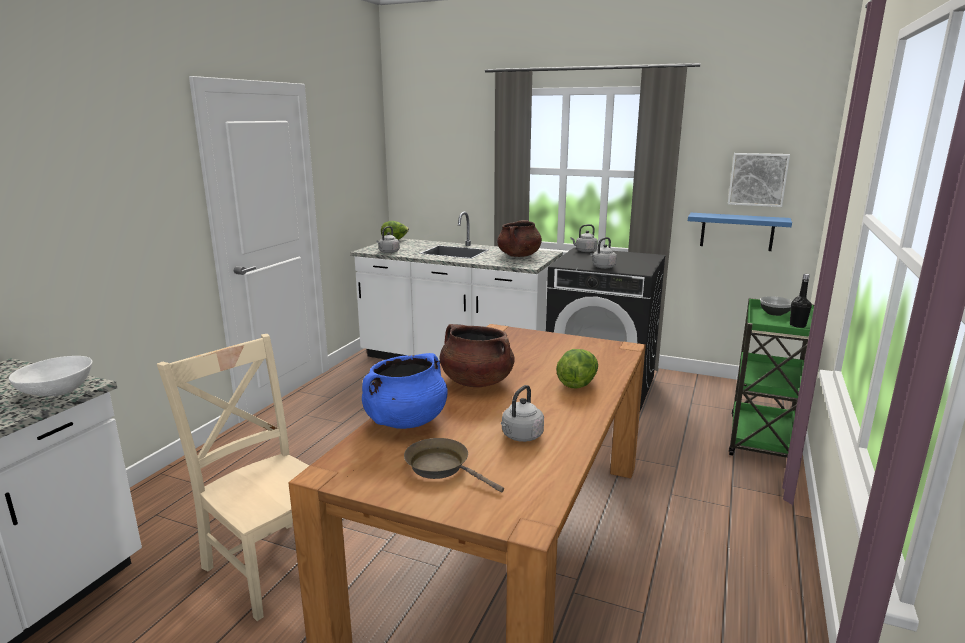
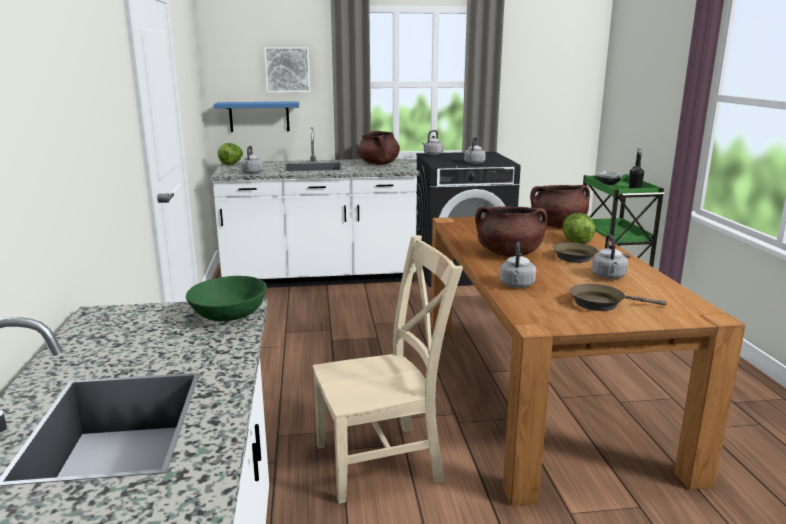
camera: 30 degrees left, 0 degrees up
white bowl [9,356,92,397] -> green bowl [186,276,267,321]
beige chair [157,334,309,621] -> beige chair turned 150 degrees clockwise [313,235,463,504]
blue cooking pot [362,353,448,429] -> grey kettle [500,242,536,288]
blue shelf [688,213,792,251] -> blue shelf moved to [214,101,299,132]
picture [728,153,790,207] -> picture moved to [264,47,310,93]
none -> brown cooking pot [530,185,590,228]
none -> brown frying pan [553,242,631,263]

